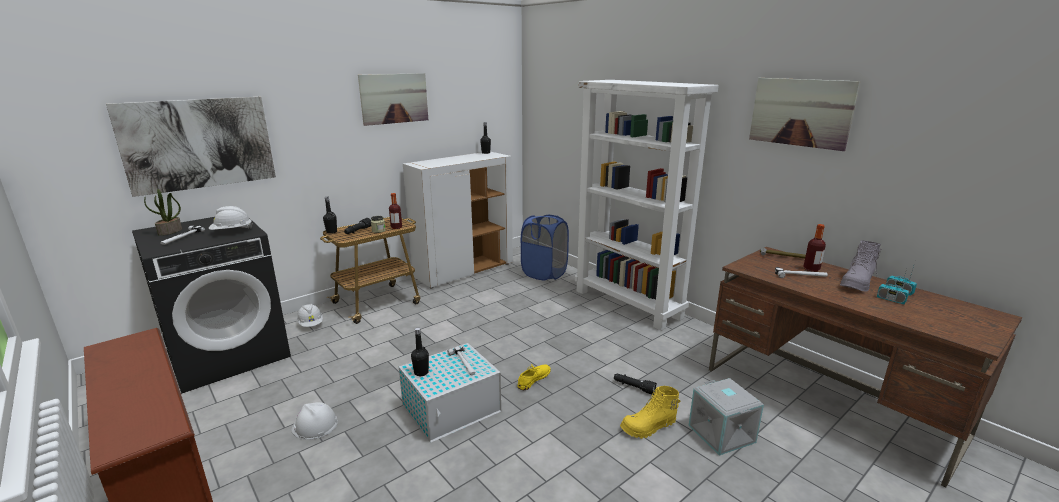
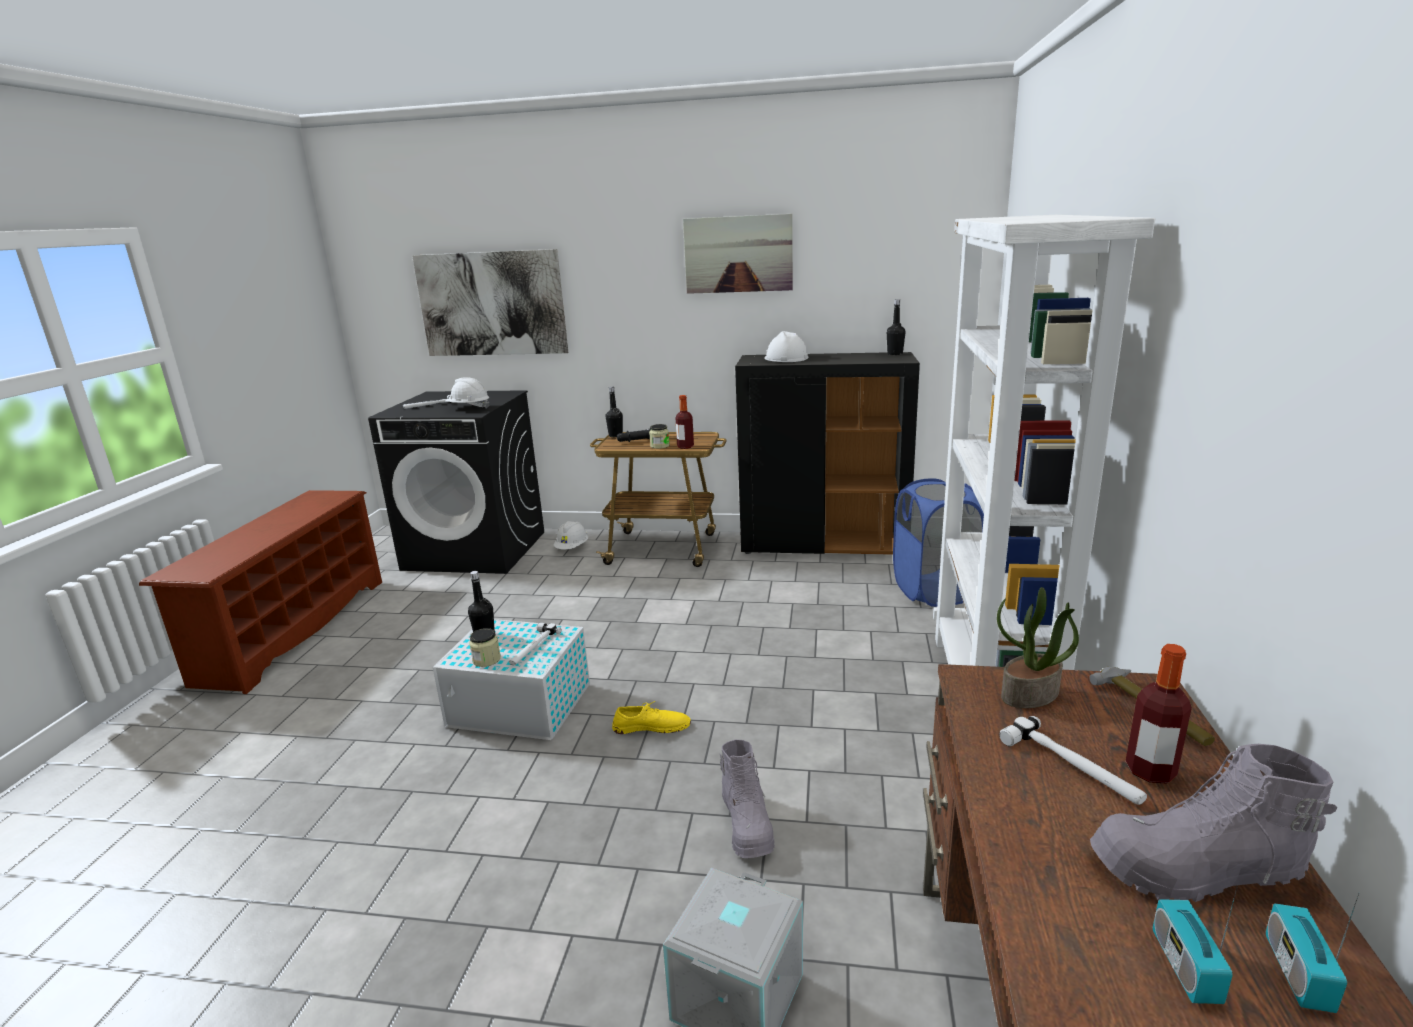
camera: 50 degrees right, 0 degrees up
potted plant [144,189,182,236] -> potted plant moved to [997,587,1079,708]
white hard hat [291,402,338,440] -> white hard hat moved to [764,331,808,362]
white cabinet [403,152,513,288] -> black cabinet [735,352,920,555]
black flashlight [614,373,657,395] -> grey boot [719,740,775,858]
yellow boot [620,386,681,439] -> none
picture [749,78,861,151] -> none
none -> jar [469,628,501,667]

